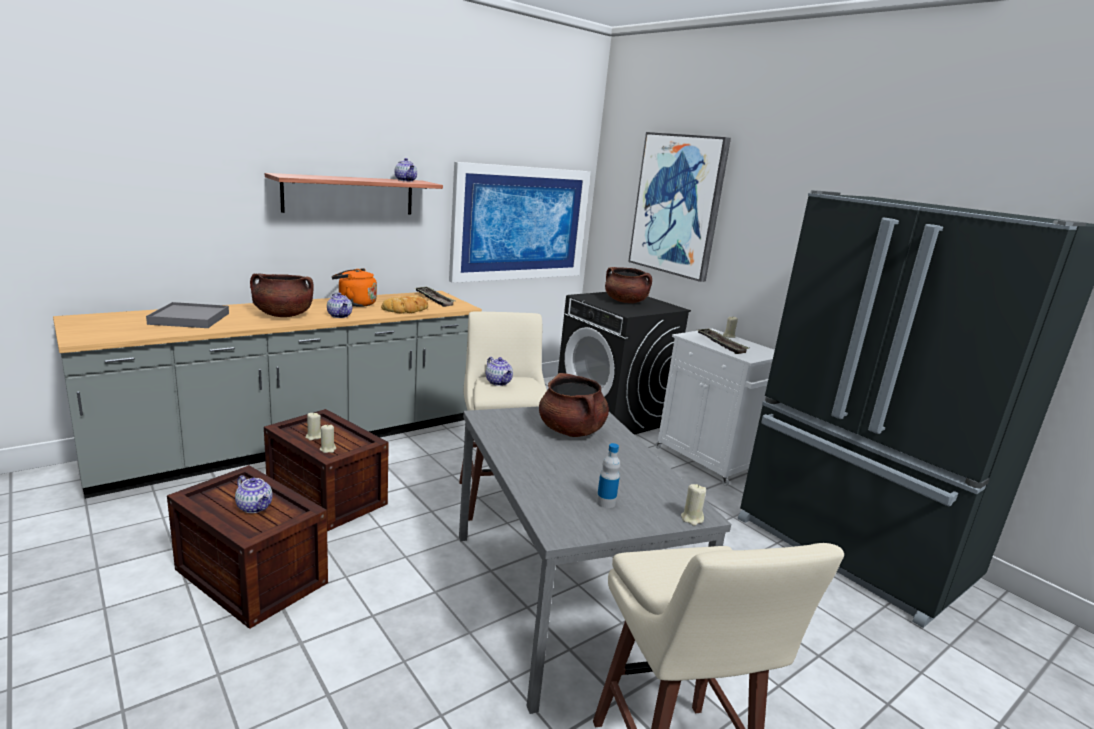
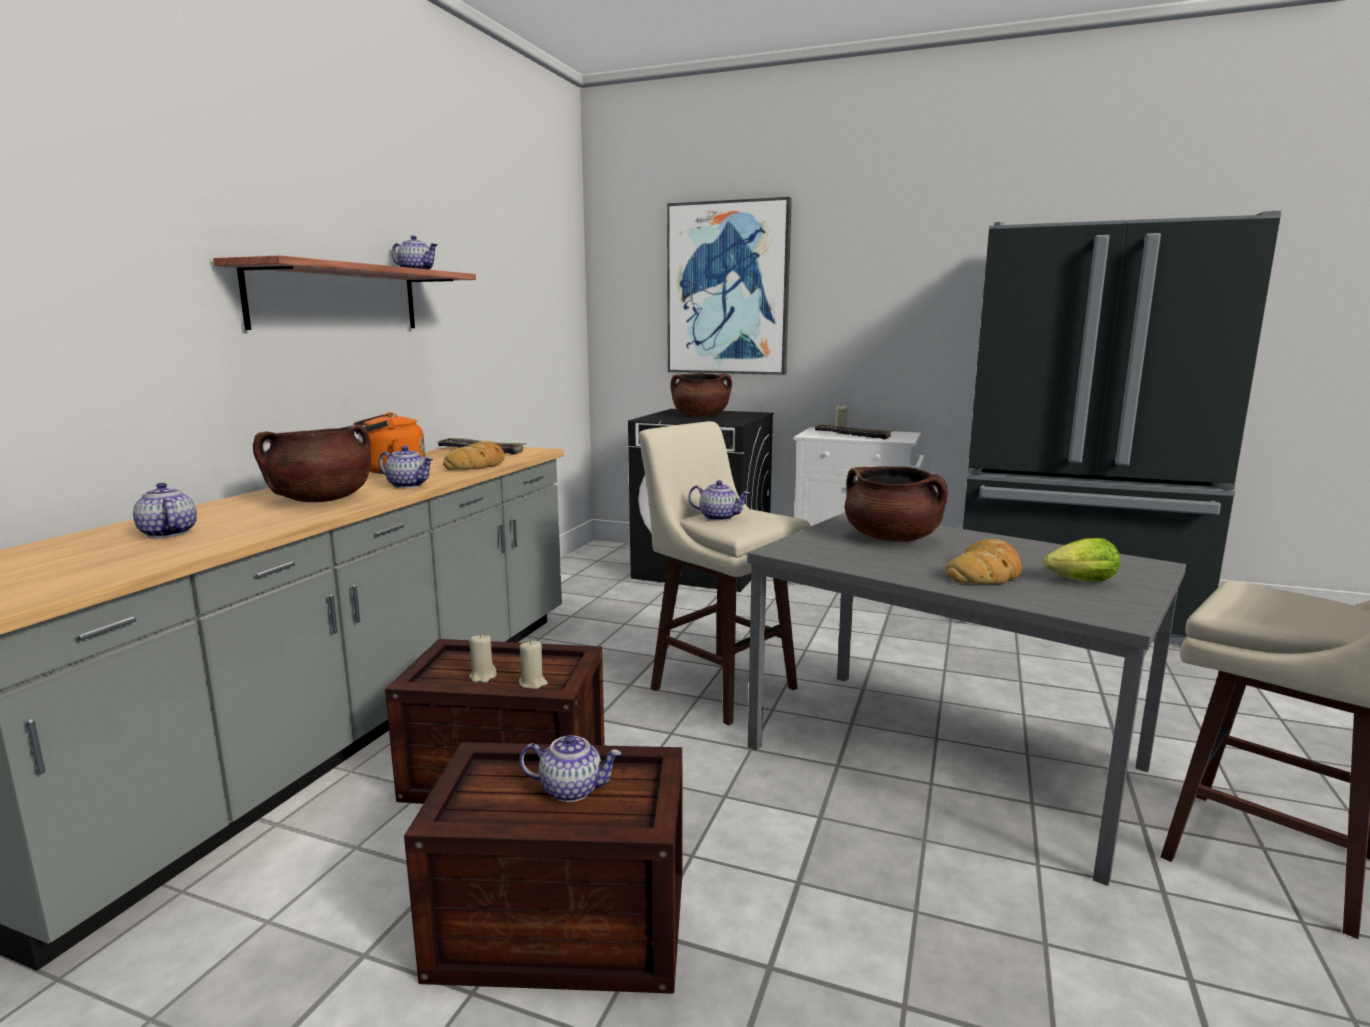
camera: 30 degrees left, 5 degrees down
grey tray [146,302,229,328] -> teapot [133,483,197,538]
picture [449,162,591,283] -> none
bottle [596,443,620,508] -> lettuce [1043,538,1120,582]
beige candle [681,484,706,526] -> none
none -> bread [946,539,1022,584]

